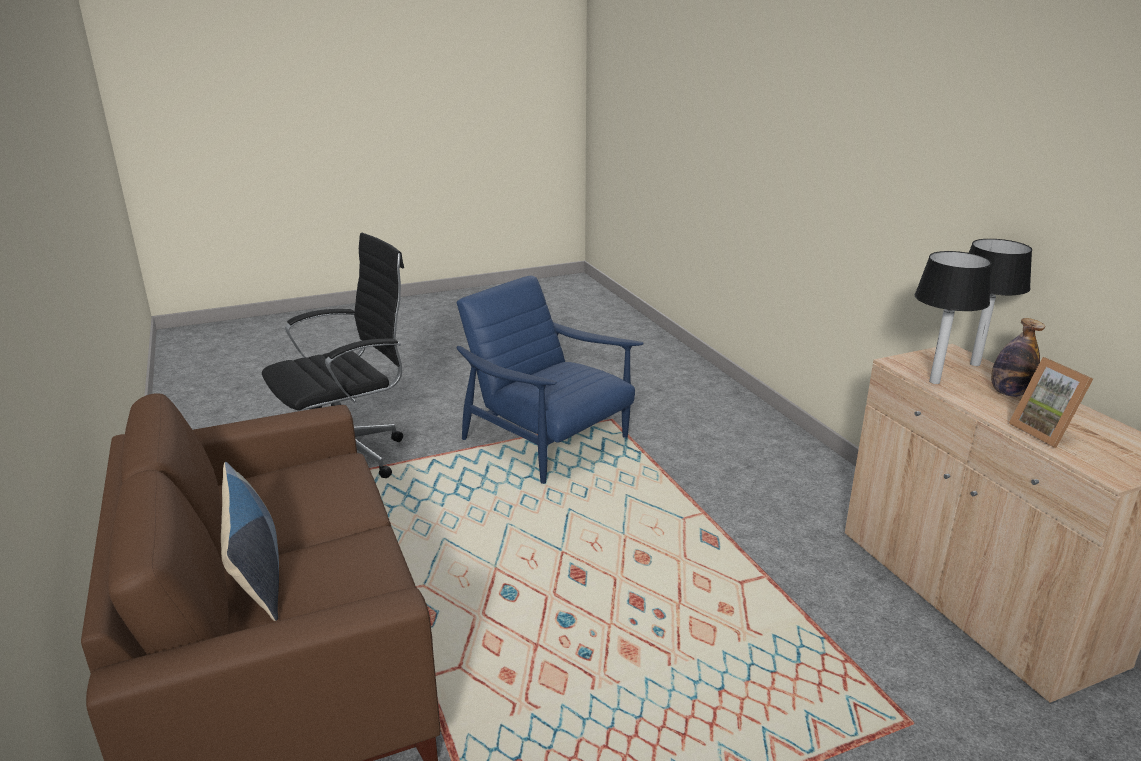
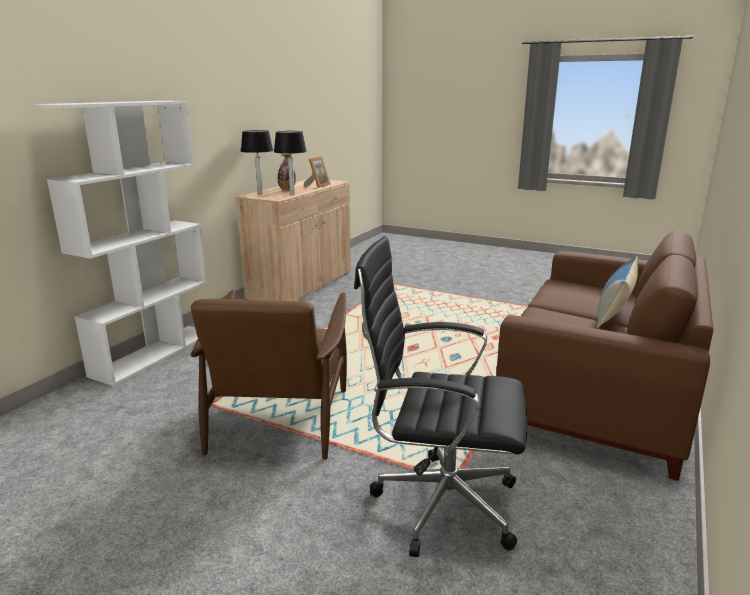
camera: 130 degrees left, 5 degrees down
blue armchair [457,276,644,484] -> brown armchair [190,290,347,460]
none -> white bookcase [32,101,208,386]

